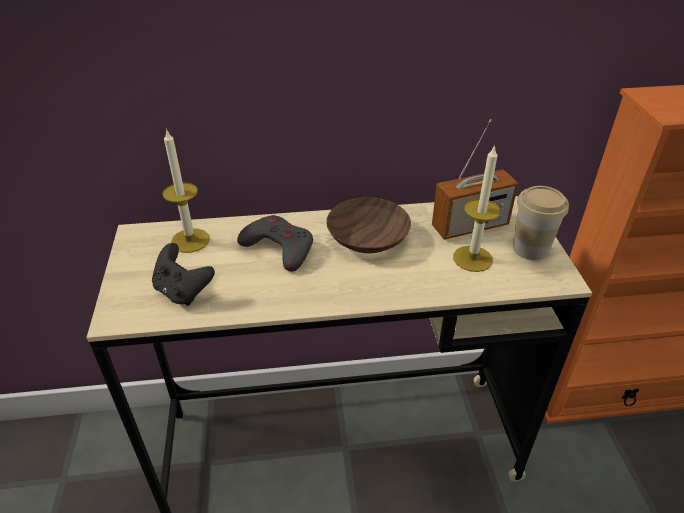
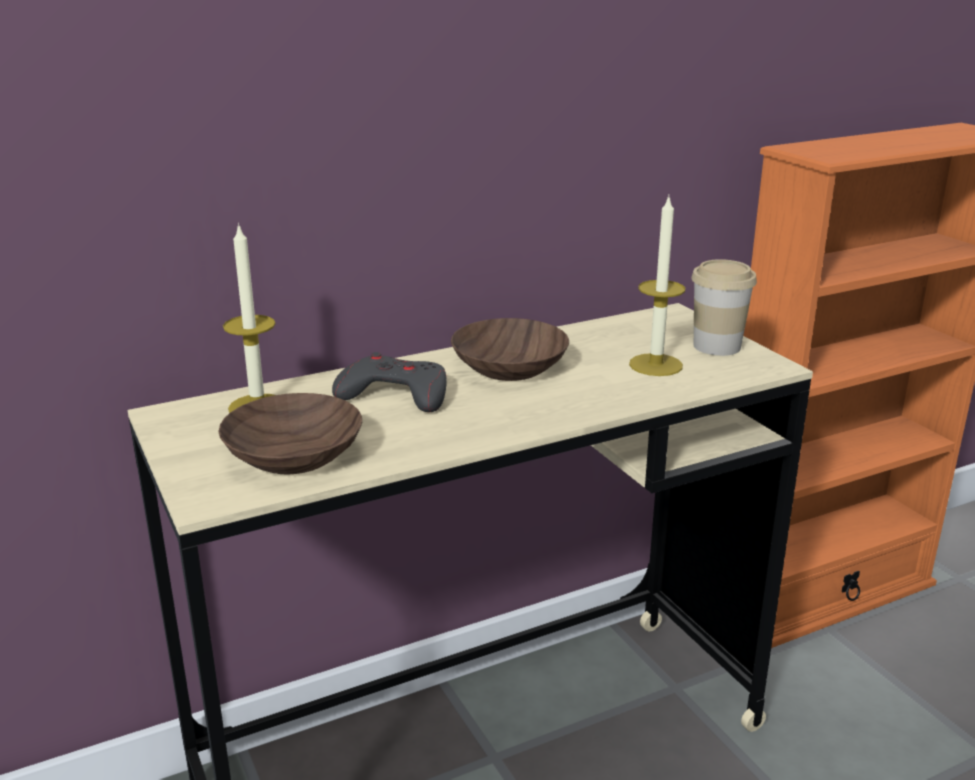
camera: 20 degrees left, 15 degrees down
black game controller [152,243,215,306] -> brown bowl [218,393,362,474]
radio [432,119,518,240] -> none

